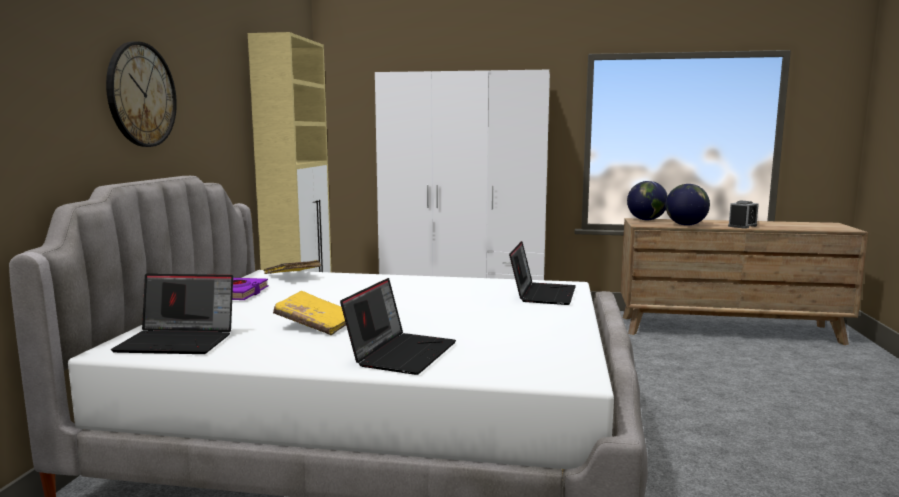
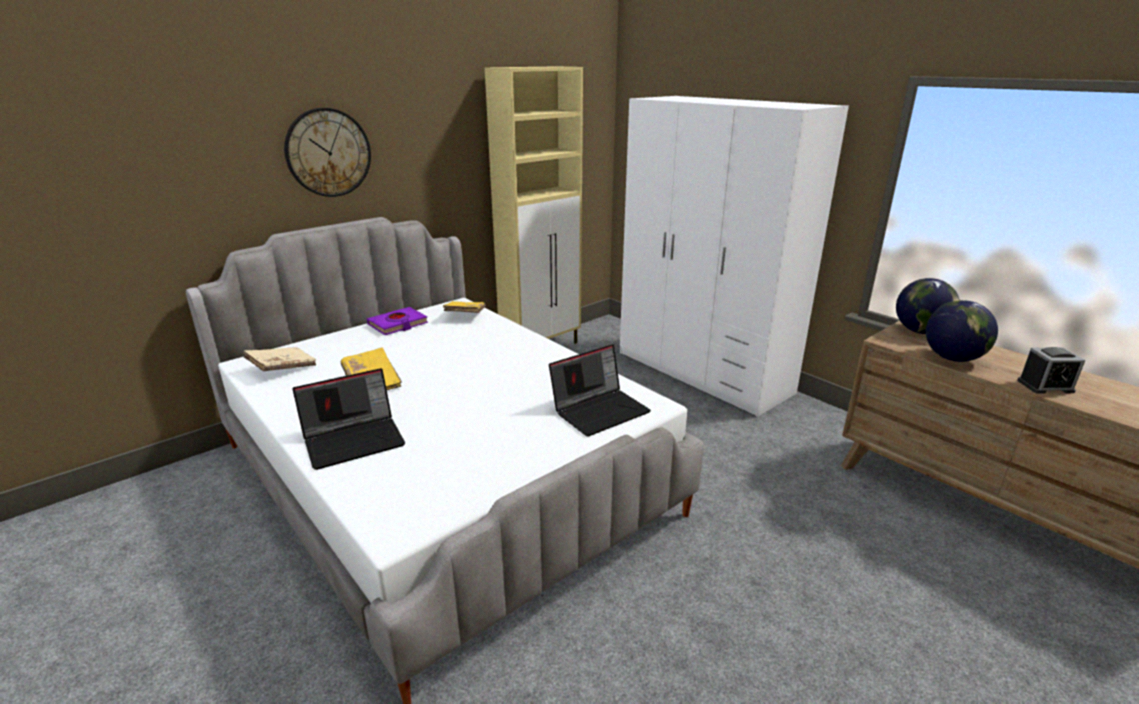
camera: 40 degrees right, 15 degrees up
laptop [111,274,233,354] -> beige book [243,347,316,371]

